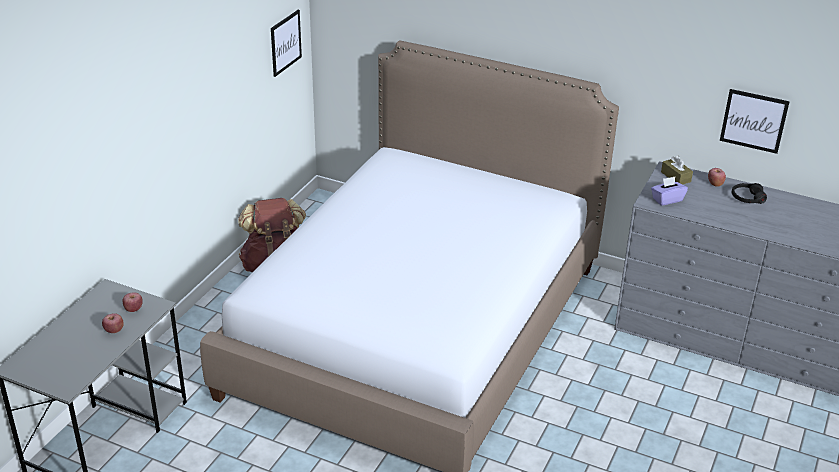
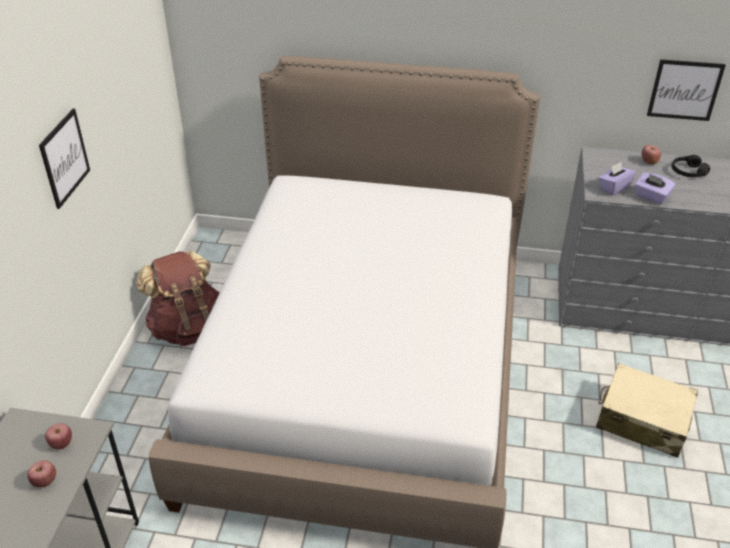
camera: 15 degrees left, 5 degrees up
picture [271,10,302,77] -> picture moved to [39,109,90,209]
brown tissue box [661,156,693,184] -> none
none -> beige suitcase [596,363,698,458]
none -> purple tissue box [635,172,676,204]

